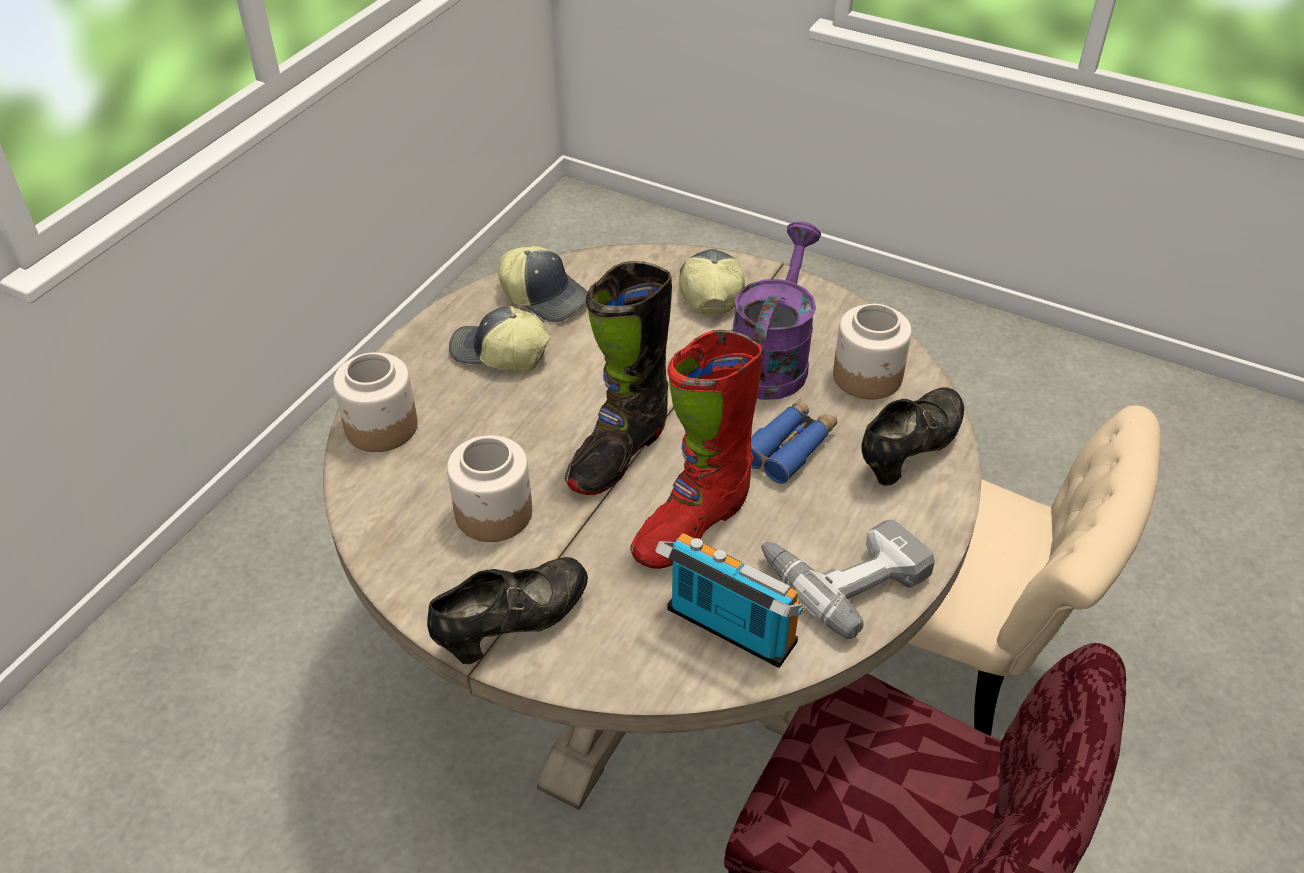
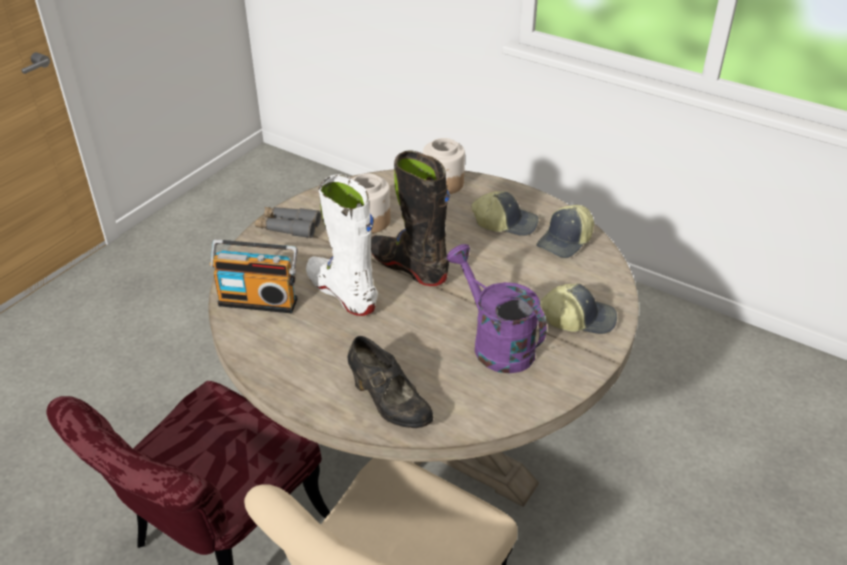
camera: 95 degrees right, 5 degrees down
black shoe [427,557,588,664] -> grey binoculars [255,207,321,238]
cap [449,306,550,371] -> cap turned 75 degrees clockwise [471,191,539,236]
red boot [630,330,762,569] -> white boot [306,174,378,316]
radio [655,533,803,668] -> radio turned 60 degrees clockwise [210,239,298,313]
purple watering can [733,222,821,400] -> purple watering can turned 150 degrees counterclockwise [447,244,547,374]
blue binoculars [751,399,837,484] -> none
power drill [761,520,935,639] -> none
jar [833,304,912,399] -> none

